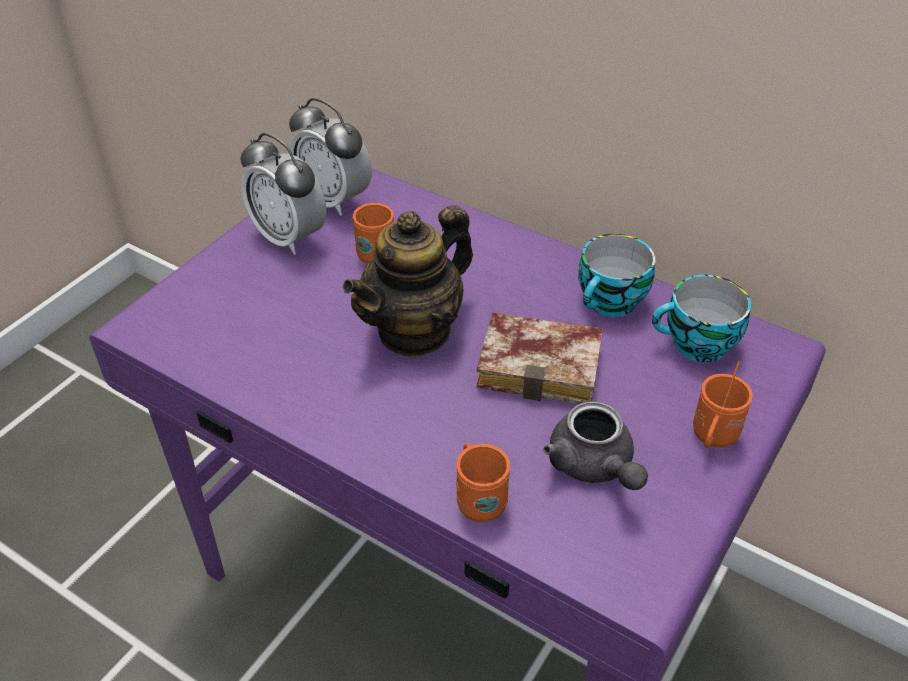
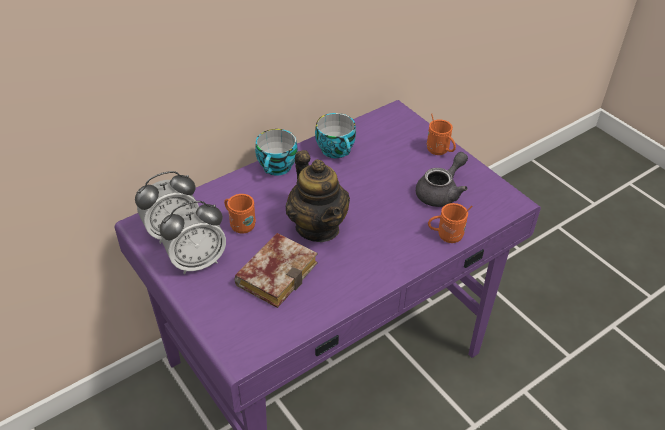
camera: 70 degrees left, 0 degrees up
book [476,313,603,404] -> book moved to [234,233,317,308]
grey teapot [543,401,648,490] -> grey teapot turned 45 degrees counterclockwise [416,152,468,207]
cup [652,275,751,362] -> cup moved to [255,129,298,176]

